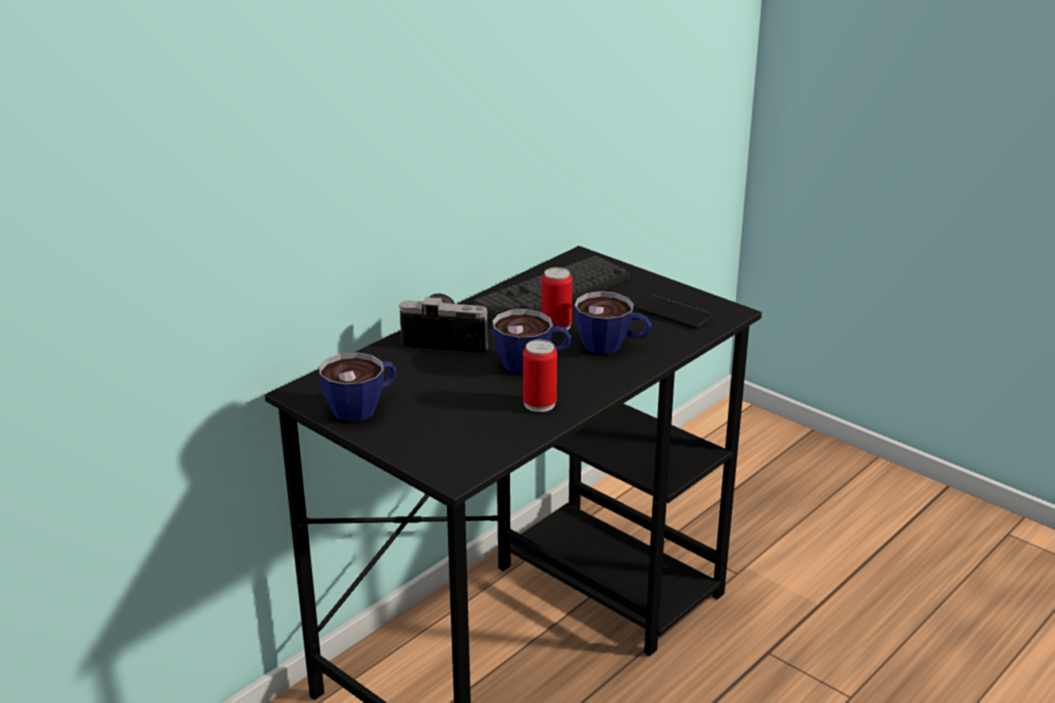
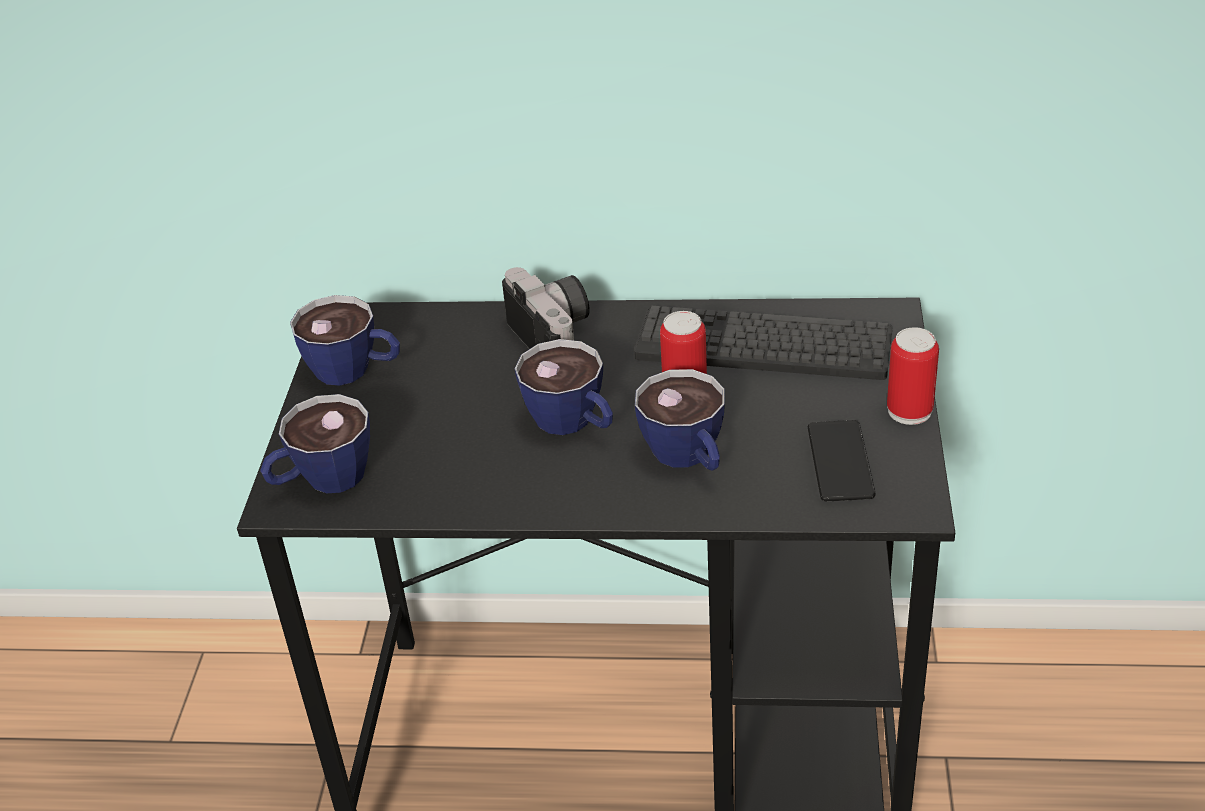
camera: 55 degrees right, 10 degrees up
can [523,340,557,412] -> can moved to [887,327,939,425]
none -> cup [260,394,370,493]

